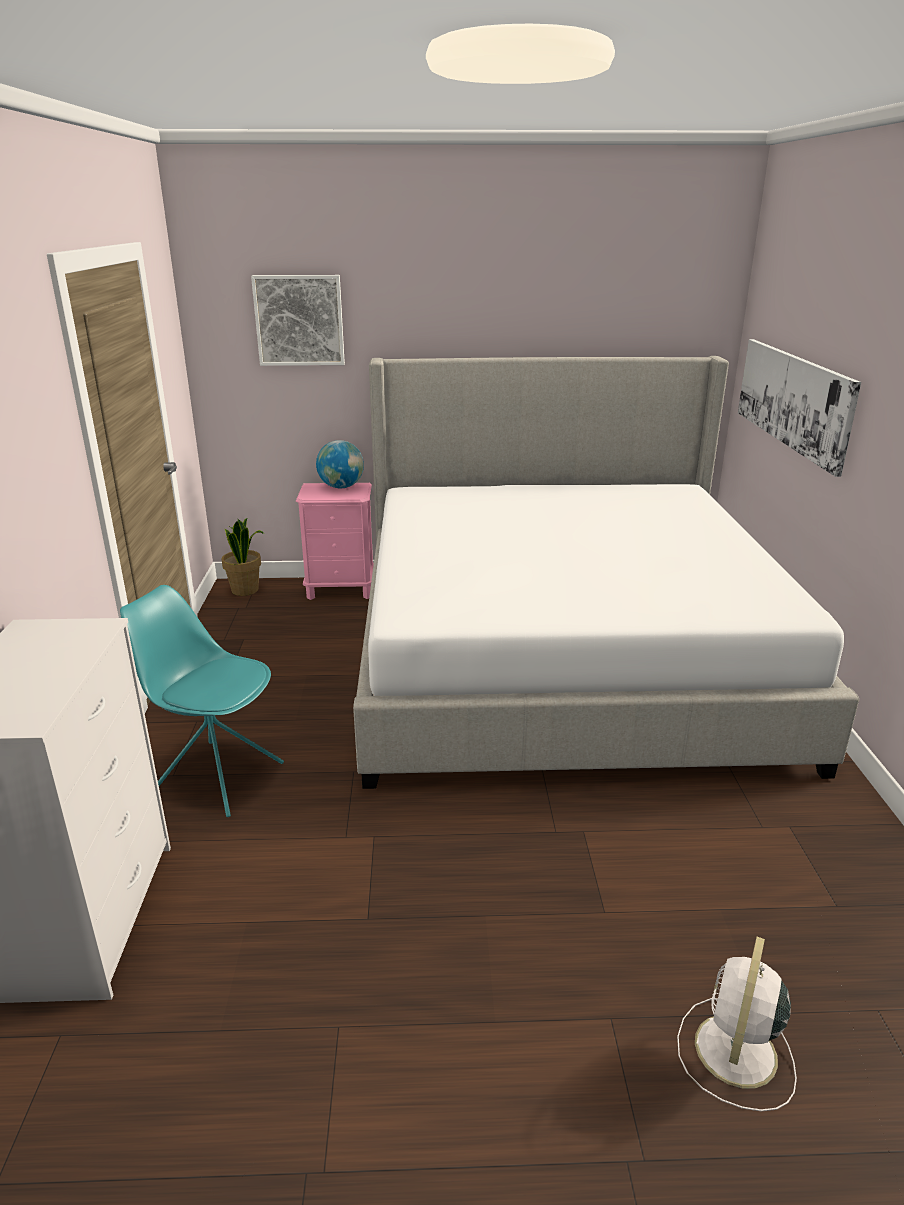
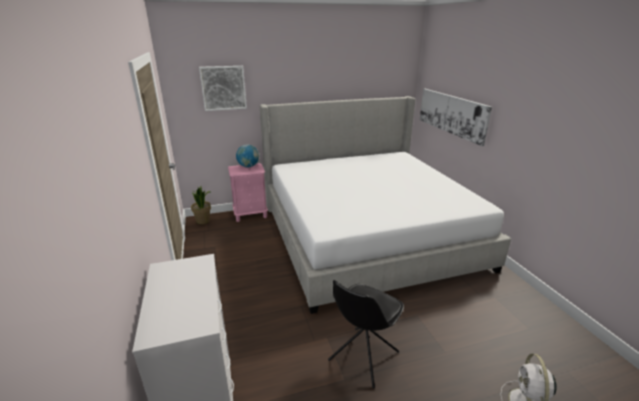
camera: 15 degrees left, 0 degrees up
turquoise chair [120,585,284,817] -> none
none -> black chair [328,280,404,388]

